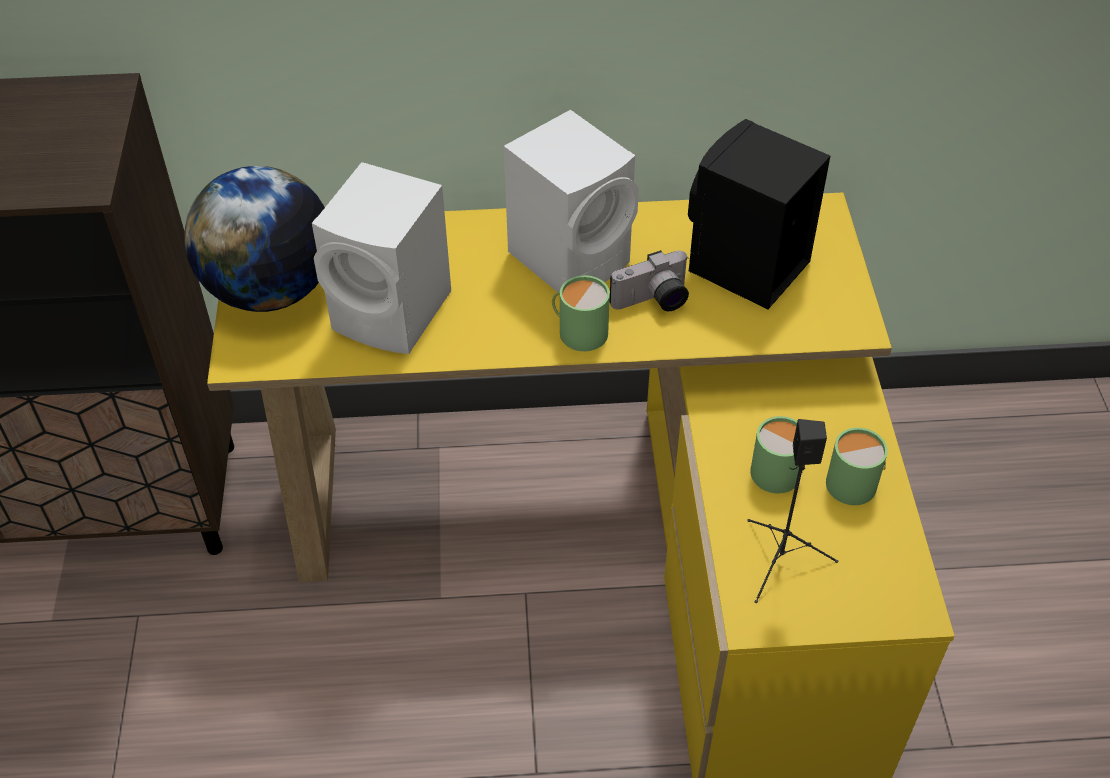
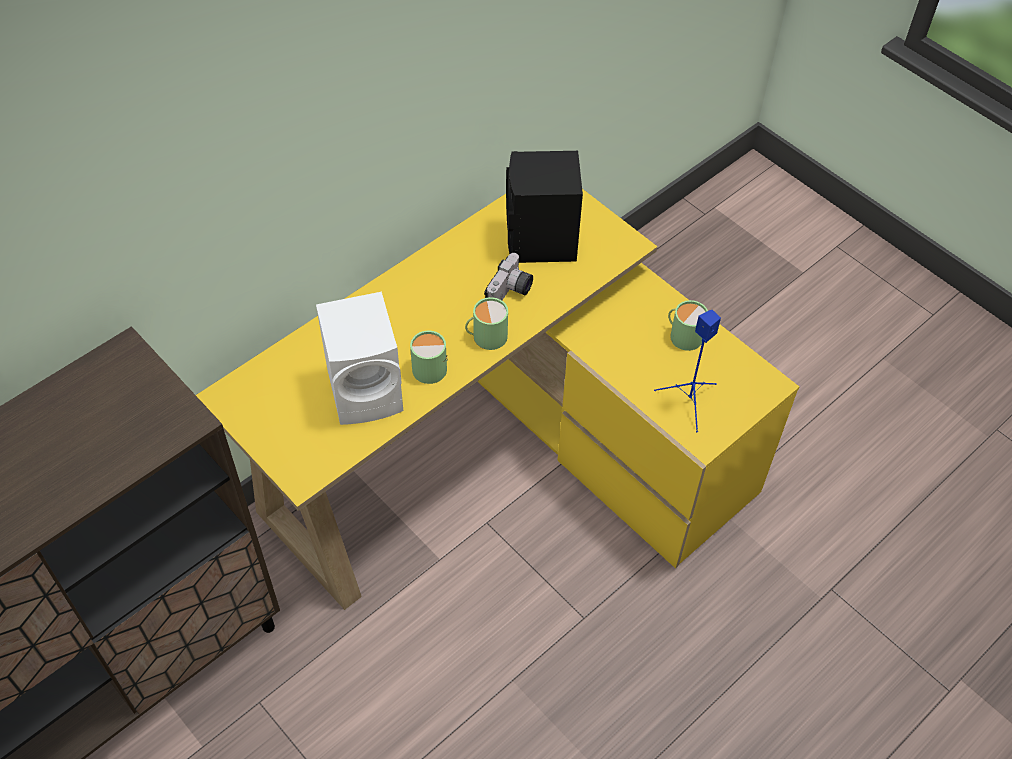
camera: 40 degrees left, 5 degrees up
globe [184,166,325,312] -> none
white speaker [504,110,639,292] -> none
black speaker [747,419,838,603] -> blue speaker [654,309,721,432]
green mug [750,416,805,494] -> green mug moved to [410,331,448,384]

